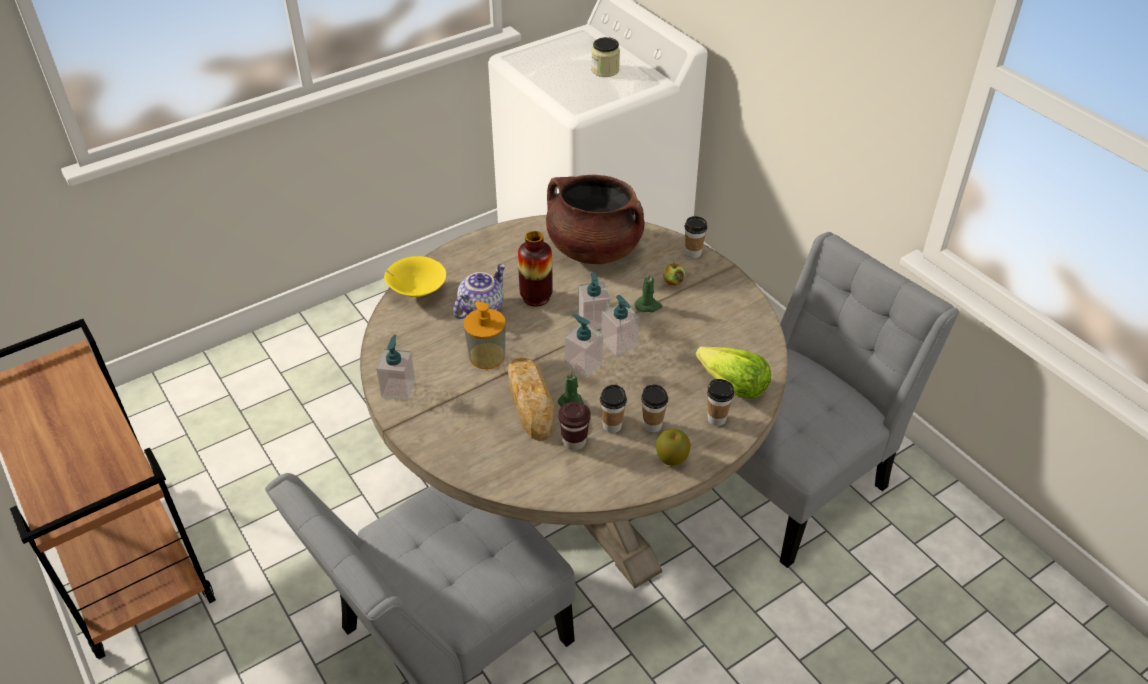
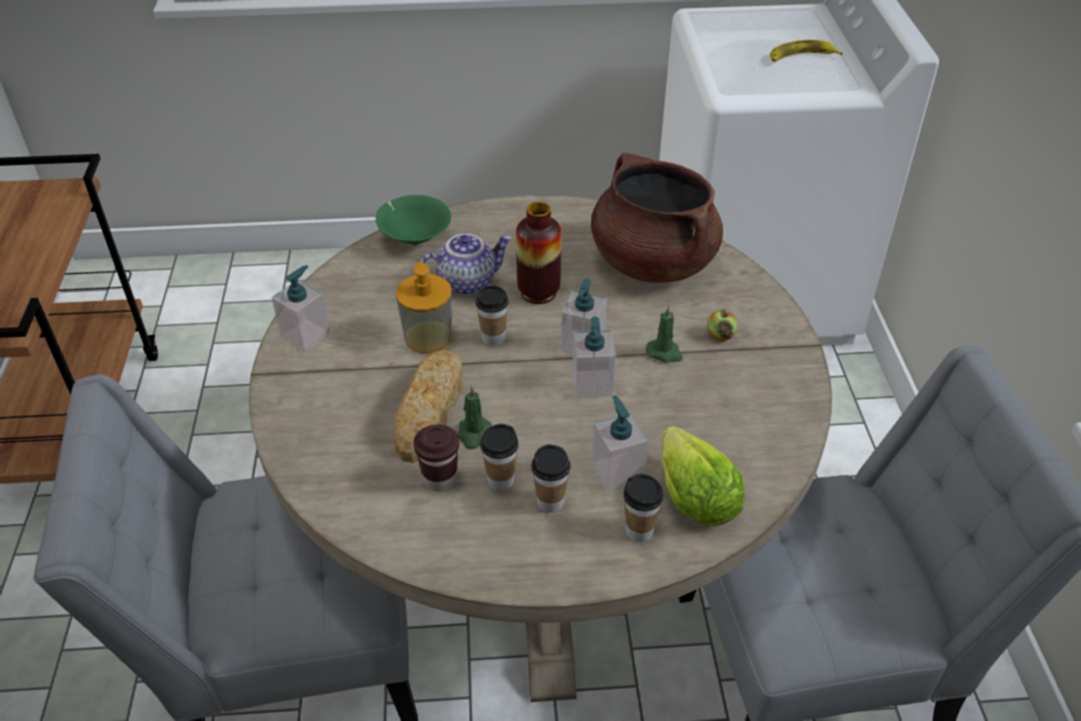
camera: 30 degrees right, 0 degrees up
yellow bowl [384,256,446,297] -> green bowl [376,195,451,245]
soap dispenser [564,314,603,378] -> soap dispenser moved to [592,395,648,491]
jar [591,37,620,77] -> banana [770,40,843,62]
apple [656,428,691,466] -> none
cup [685,216,707,258] -> cup moved to [475,285,509,346]

